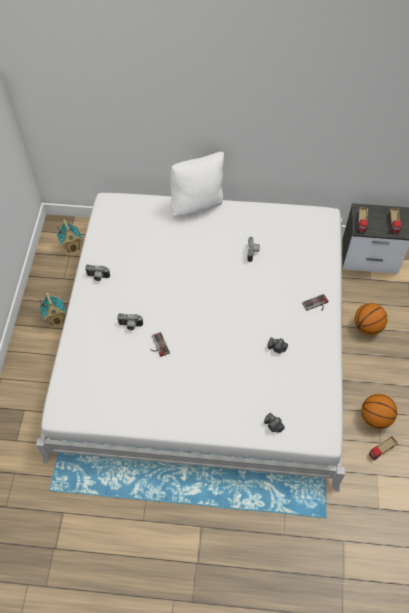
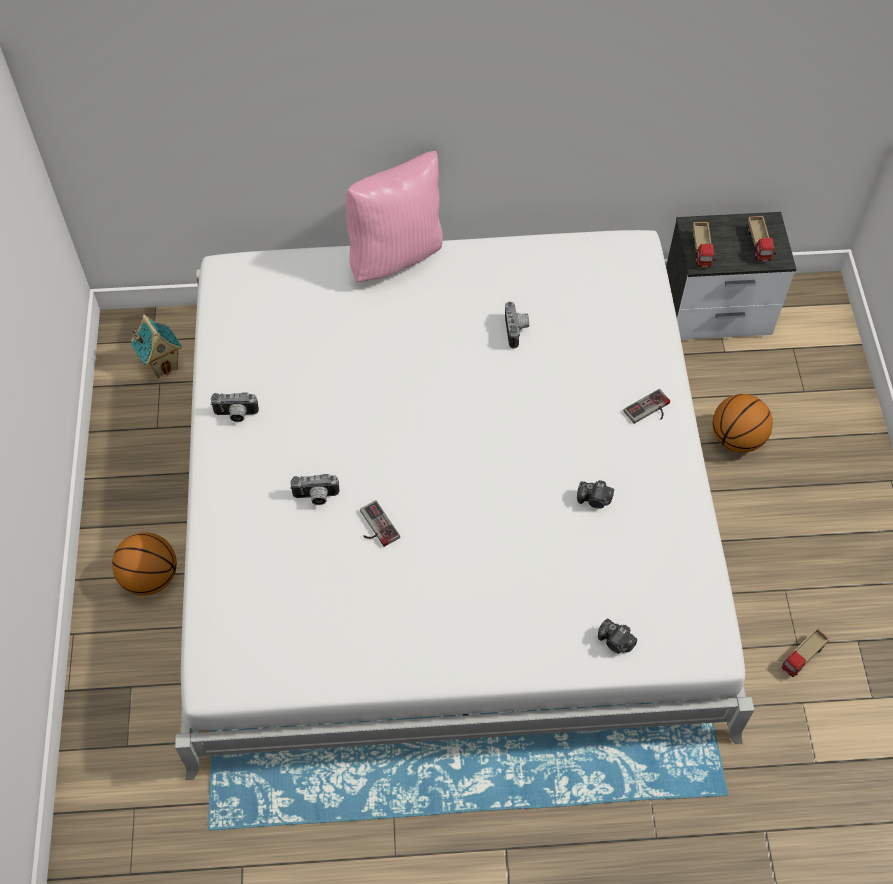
camera: 10 degrees left, 0 degrees up
toy house [39,292,66,326] -> none
white pillow [170,152,224,216] -> pink pillow [346,151,443,282]
basketball [361,394,397,429] -> basketball moved to [112,532,177,596]

